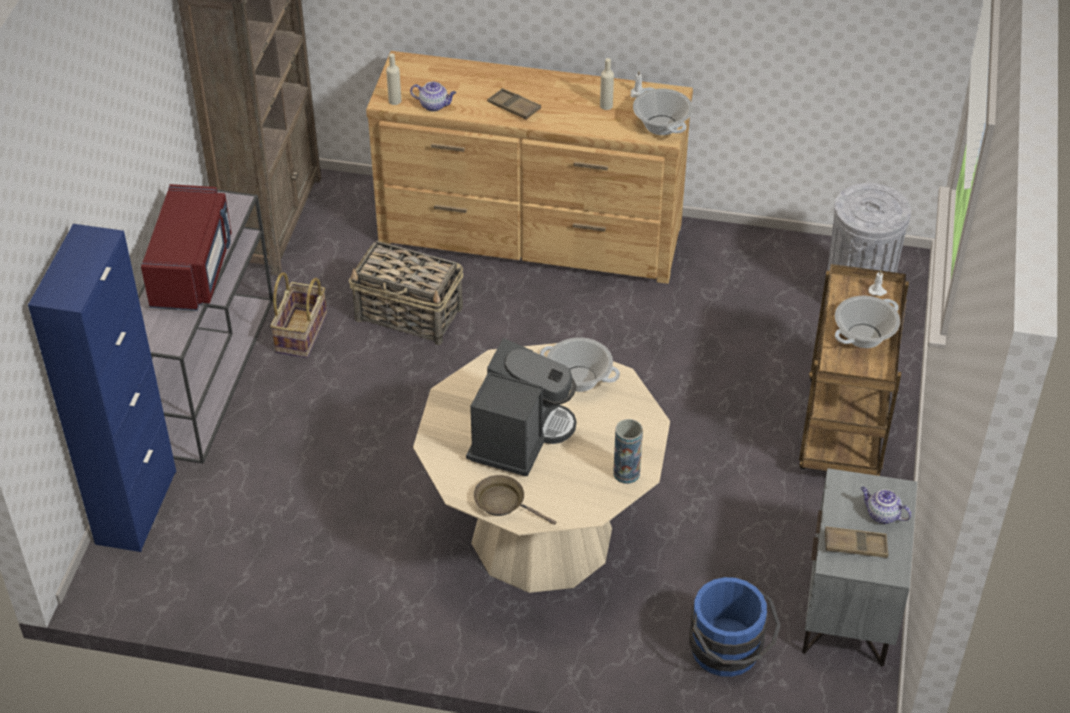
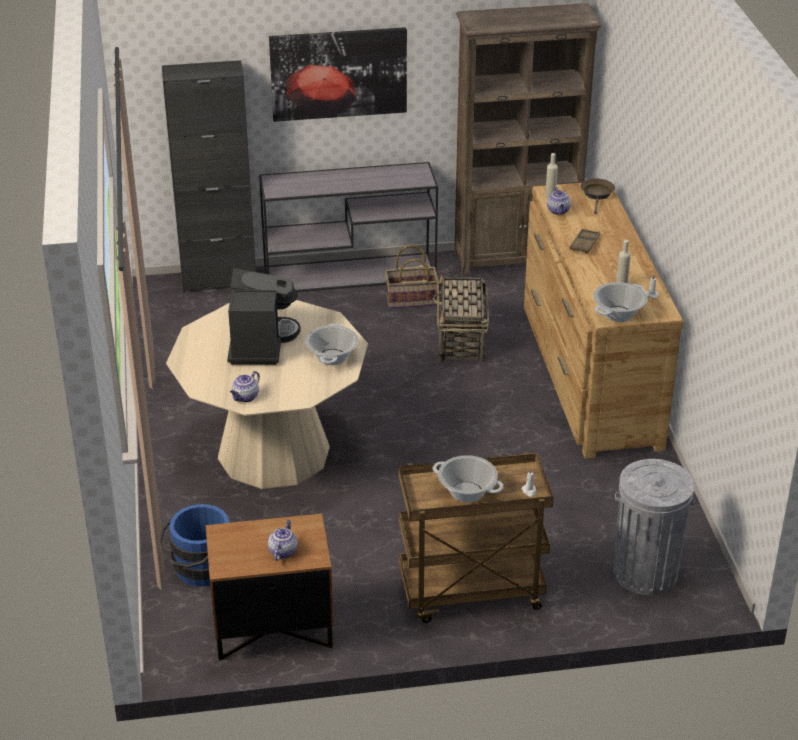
camera: 70 degrees right, 10 degrees down
blue cabinet [28,224,176,552] -> black cabinet [162,60,256,293]
red microwave [141,184,231,311] -> none
coffee machine [466,338,576,477] -> coffee machine turned 90 degrees counterclockwise [227,268,301,365]
brown frying pan [474,475,556,525] -> brown frying pan moved to [581,178,615,214]
vase [613,419,643,484] -> teapot [230,371,260,402]
grey nightstand [802,468,917,666] -> brown nightstand [206,514,334,660]
brown tray [825,526,889,558] -> none
none -> picture [269,27,407,122]

